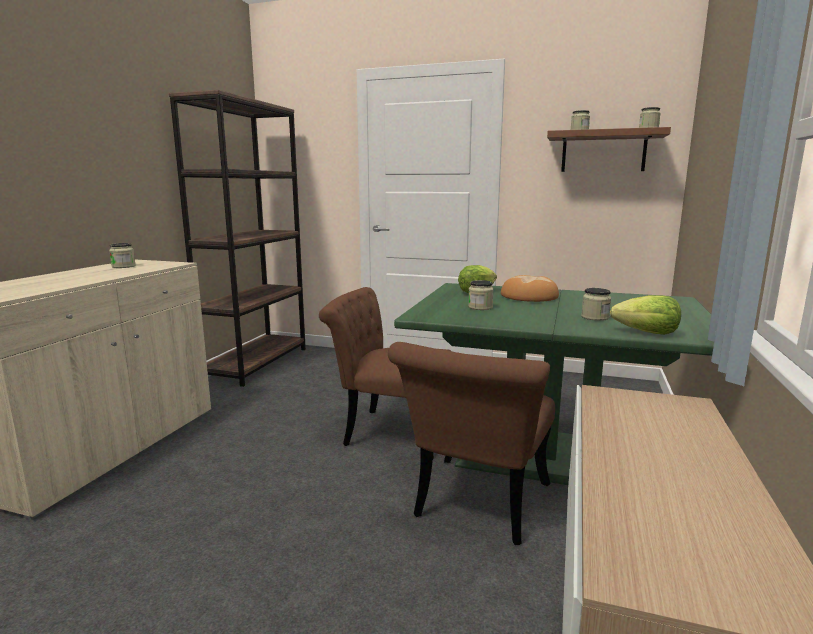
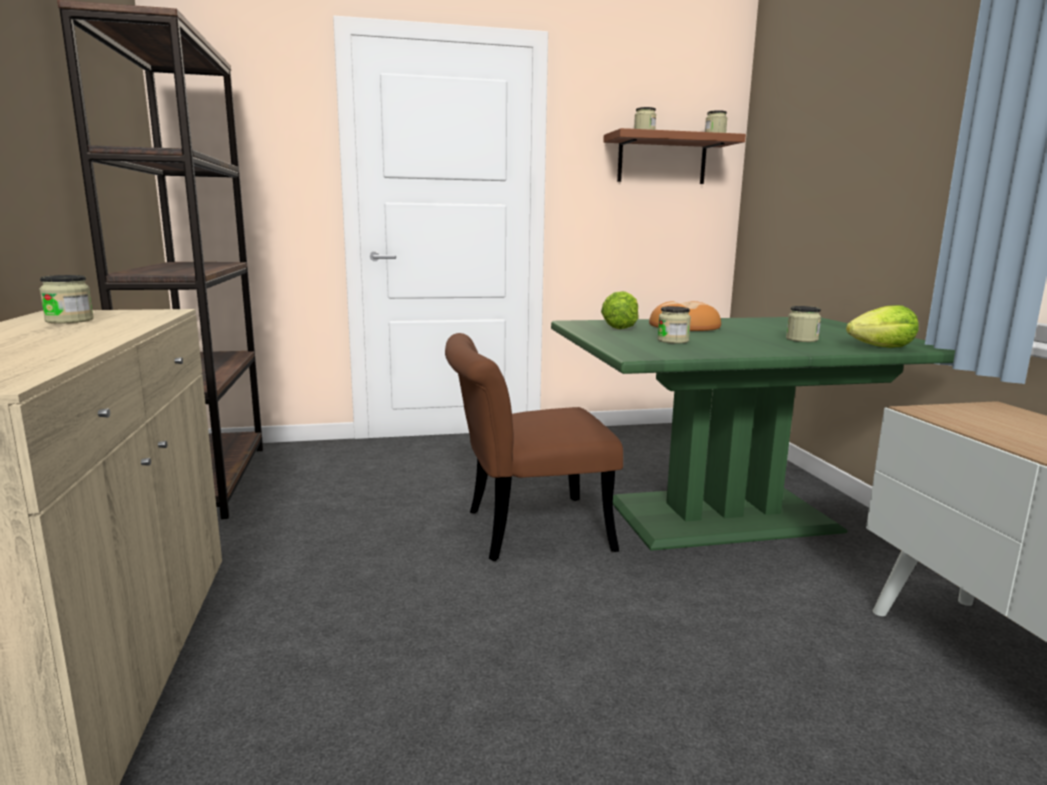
camera: 30 degrees left, 0 degrees up
brown chair [388,342,555,545] -> none

